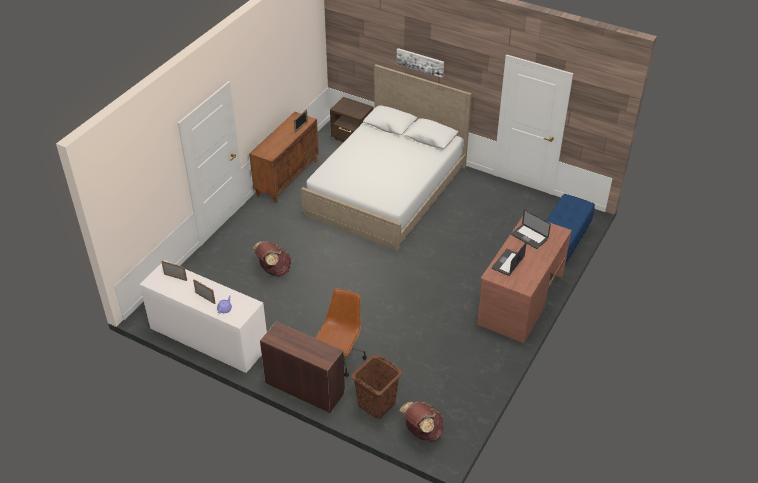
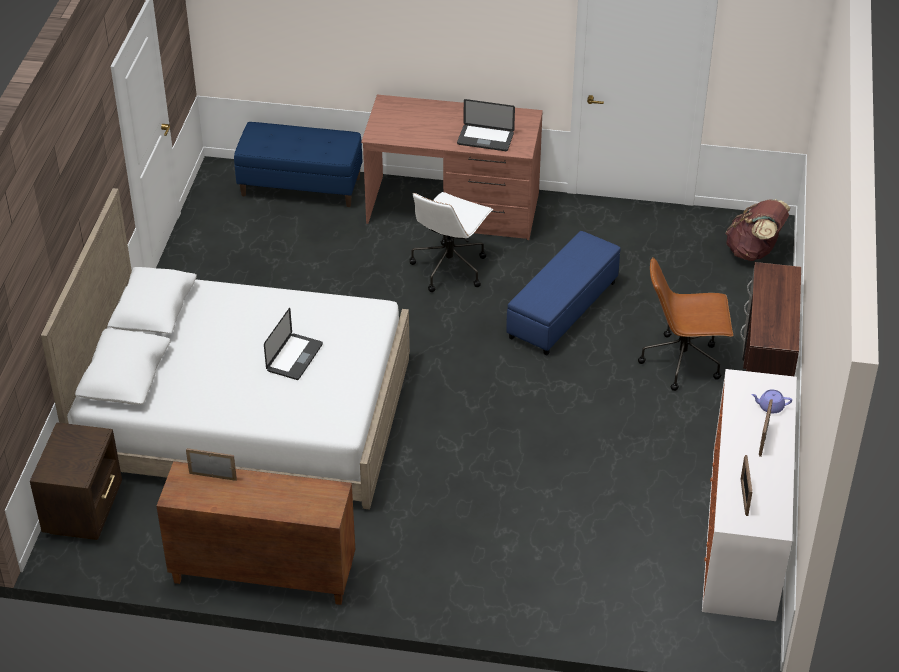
camera: 110 degrees left, 0 degrees up
brown backpack [252,241,291,276] -> none
brown laundry basket [351,355,403,419] -> none
picture [397,48,444,78] -> none
laptop [511,210,551,249] -> laptop moved to [264,308,323,380]
none -> white office chair [409,192,493,292]
none -> blue ottoman [506,231,620,355]

